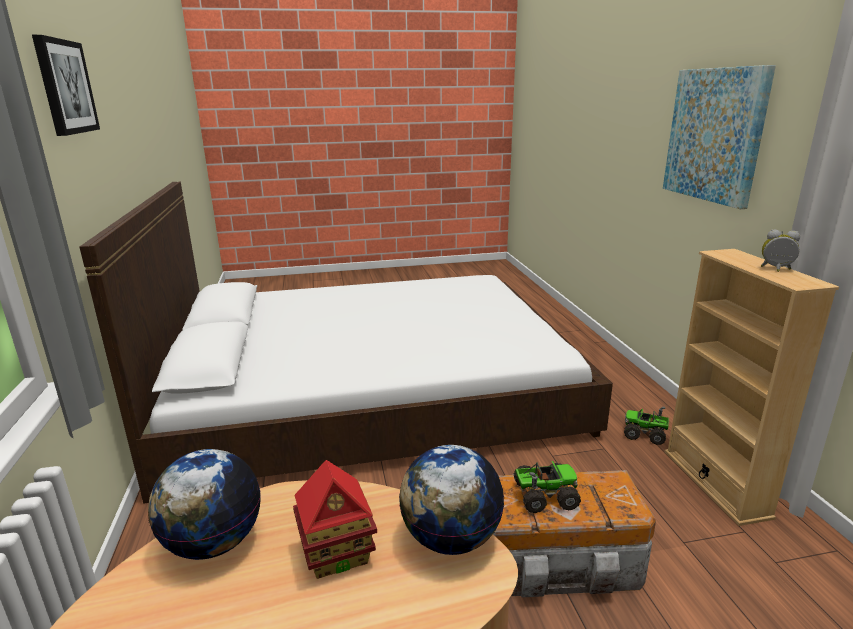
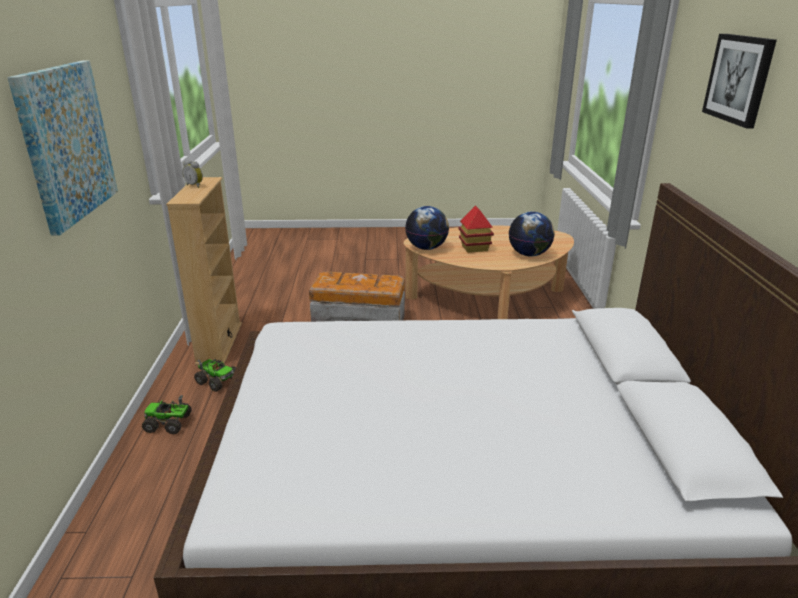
camera: 170 degrees left, 5 degrees up
toy truck [514,461,581,513] -> toy truck moved to [142,395,192,434]

